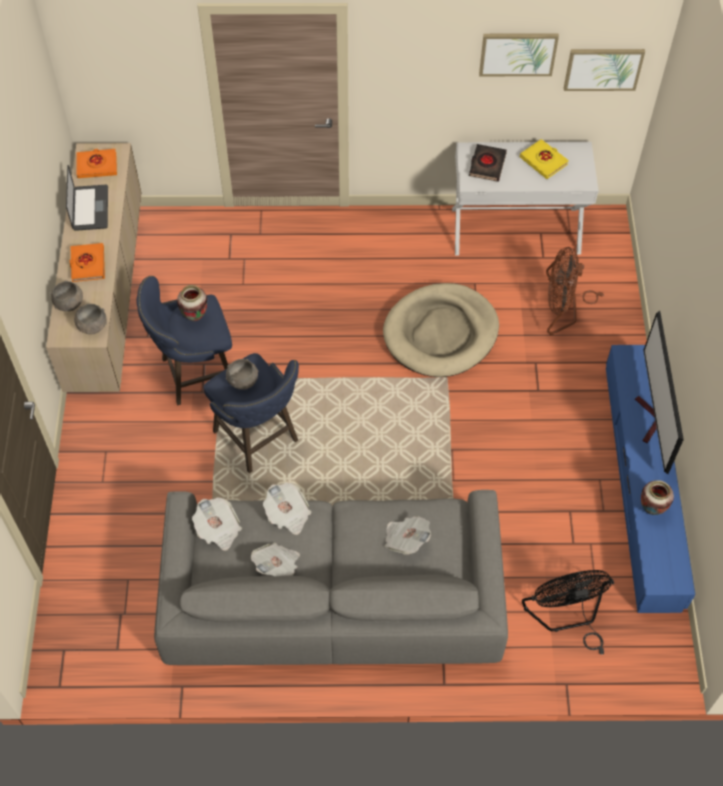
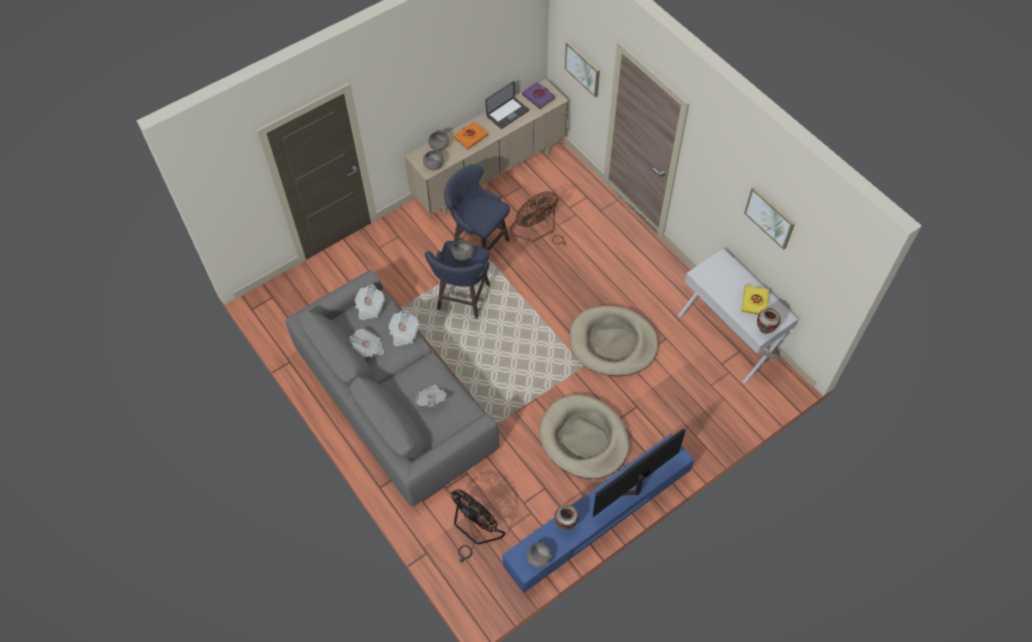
camera: 55 degrees right, 0 degrees up
orange book [76,149,117,178] -> purple book [522,82,555,109]
vase [177,285,208,321] -> vase moved to [757,308,781,334]
black book [469,144,507,182] -> none
brown fan [546,247,603,336] -> brown fan moved to [510,191,566,245]
picture [564,49,645,91] -> picture moved to [565,41,600,98]
none -> grey bowl [527,542,552,568]
none -> beige dog bed [539,394,630,479]

